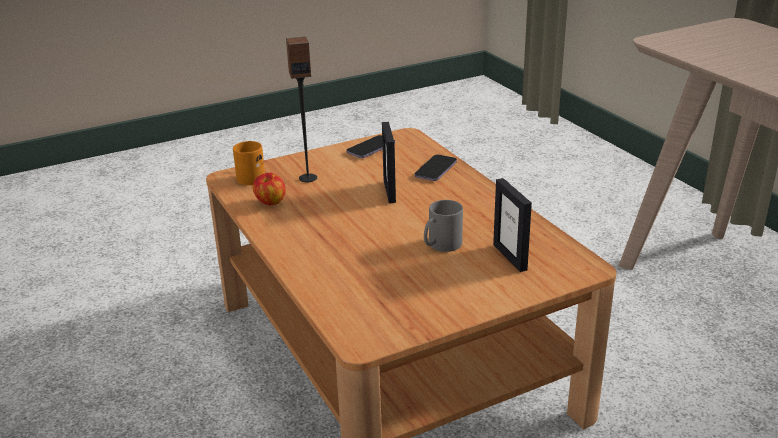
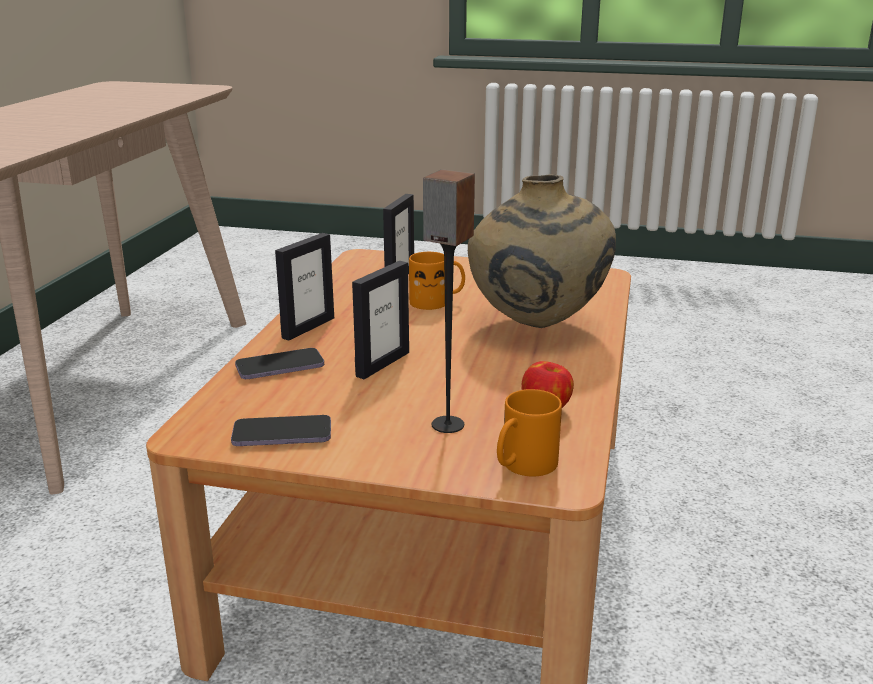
camera: 140 degrees left, 5 degrees down
grey mug [424,200,463,252] -> orange mug [409,252,465,310]
none -> picture frame [275,233,334,341]
none -> beige vase [468,174,616,328]

